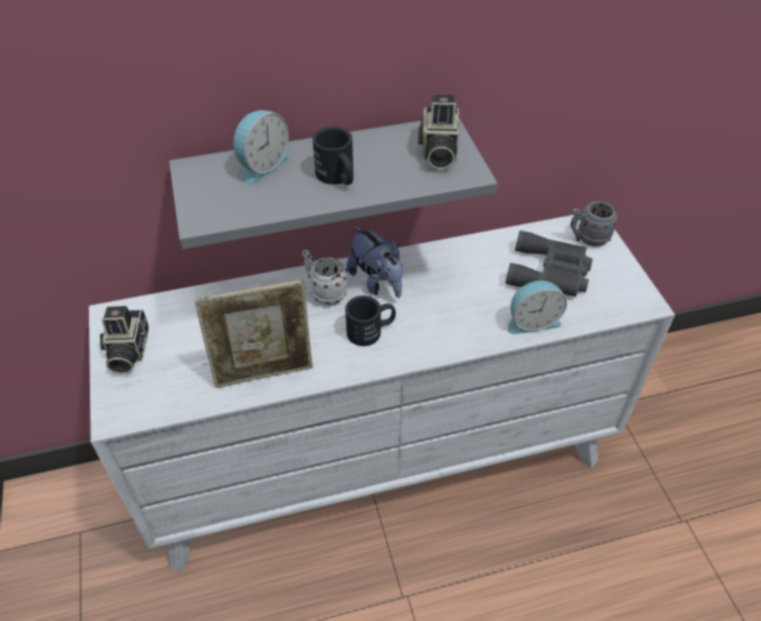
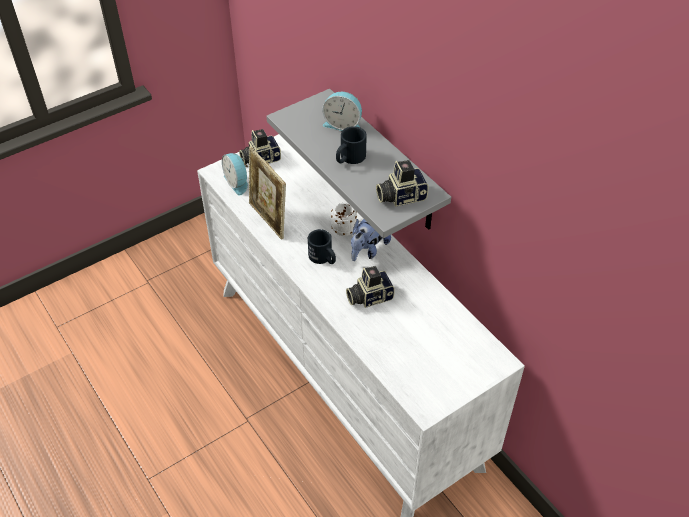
camera: 70 degrees right, 0 degrees up
grey binoculars [505,230,593,297] -> none
alarm clock [508,280,567,334] -> alarm clock moved to [222,153,248,196]
grey mug [571,201,618,247] -> none
none -> camera [346,266,395,308]

